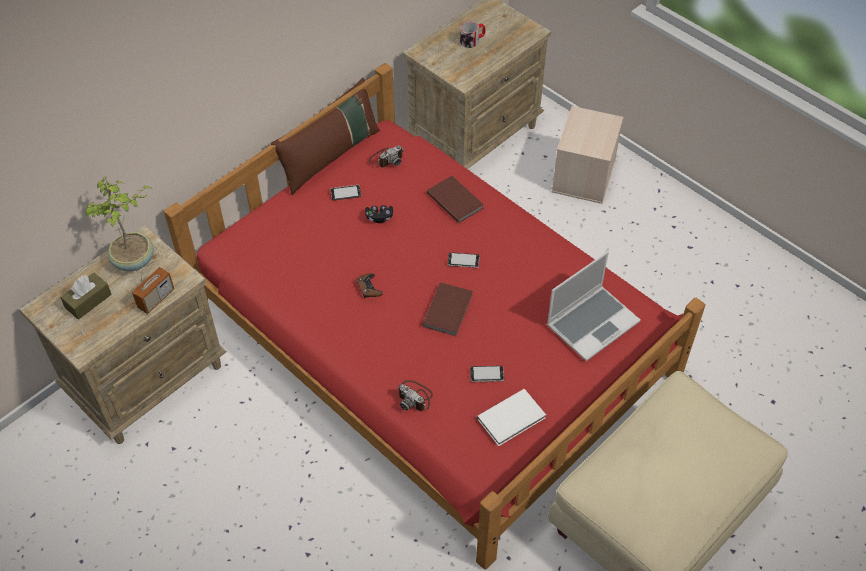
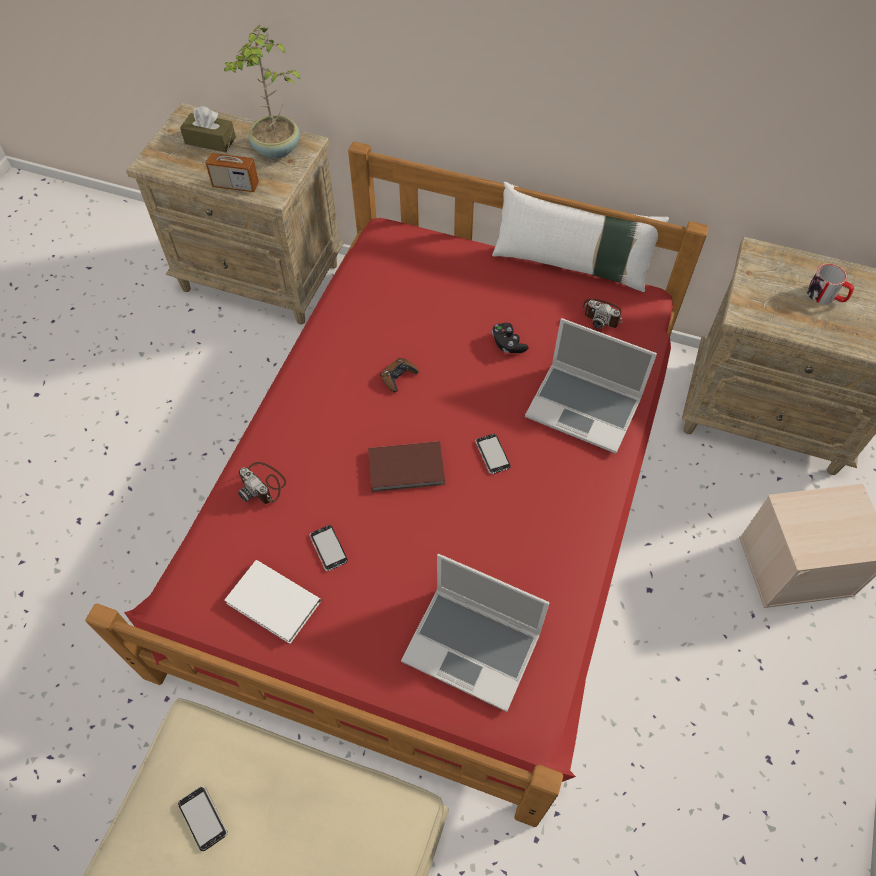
camera: 65 degrees right, 5 degrees up
brown pillow [271,78,380,195] -> white pillow [492,182,669,292]
phone [330,185,361,200] -> phone moved to [178,786,228,851]
camera [397,380,433,411] -> camera turned 60 degrees counterclockwise [238,462,286,504]
brown book [427,176,484,223] -> laptop [525,318,657,454]

